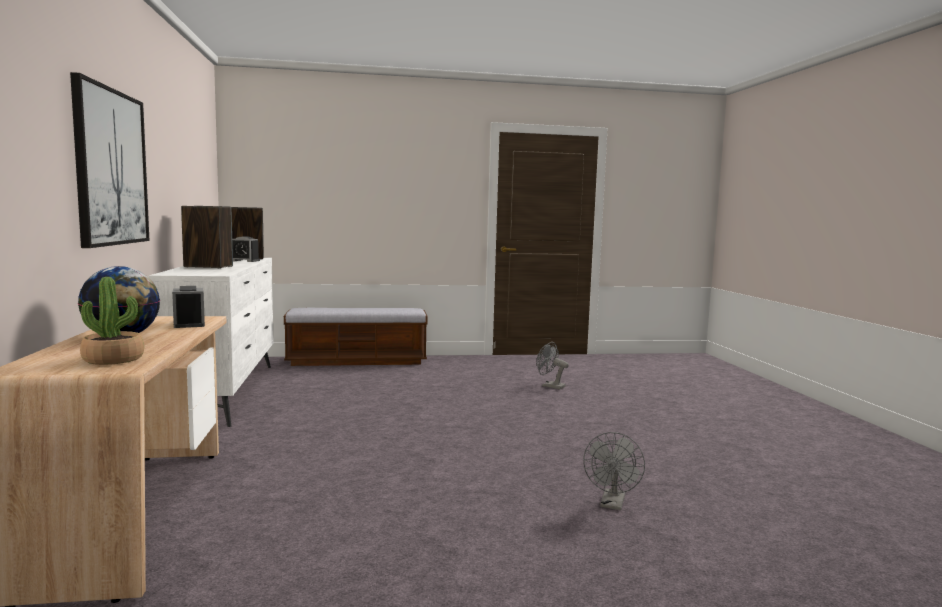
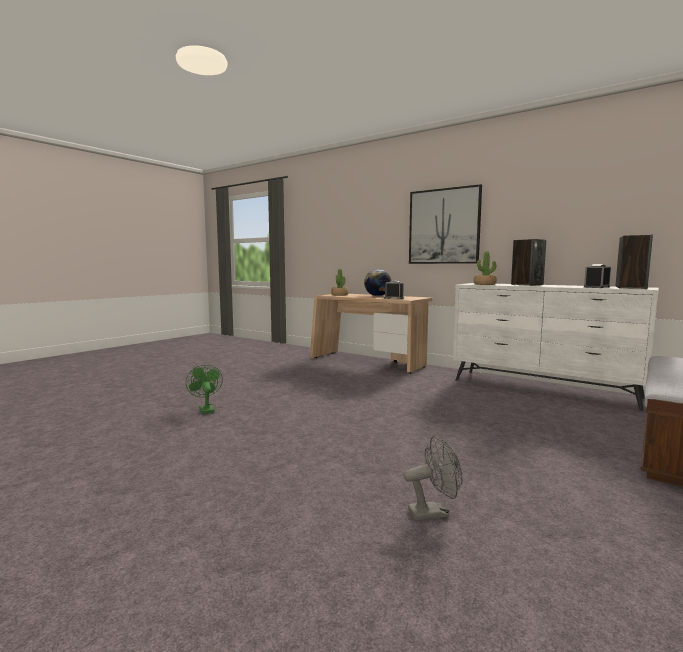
camera: 135 degrees right, 0 degrees up
grey fan [583,432,645,510] -> green fan [186,365,223,414]
none -> potted plant [474,251,497,285]

